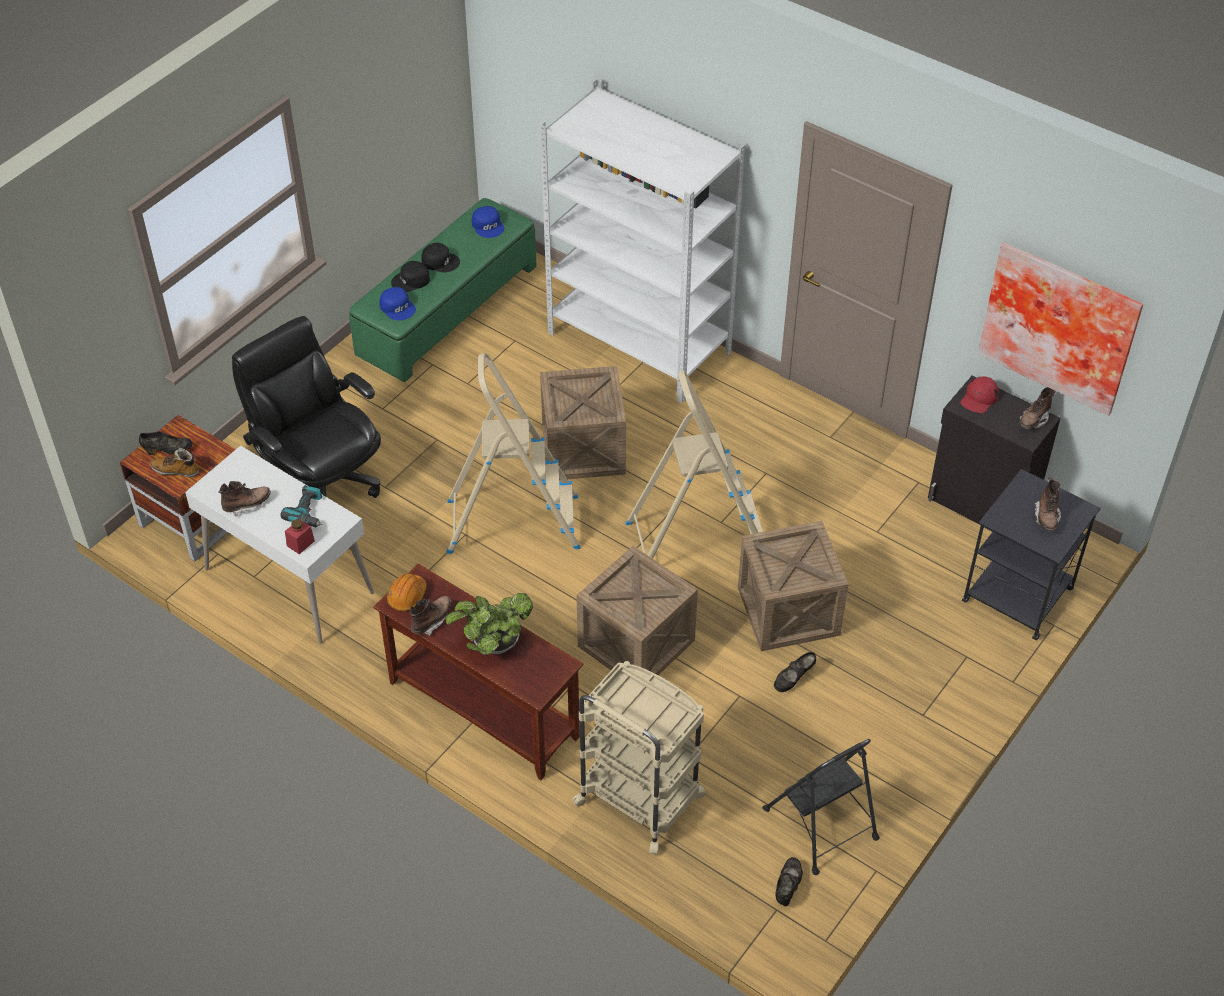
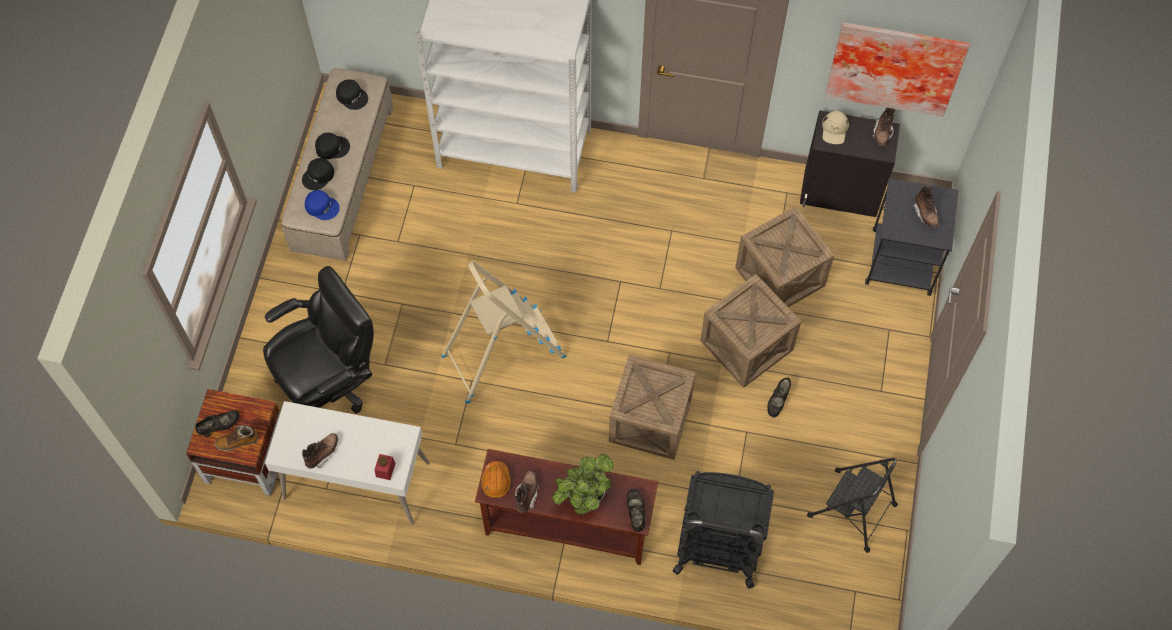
camera: 25 degrees left, 15 degrees up
black office chair [232,316,381,498] -> black office chair turned 120 degrees clockwise [263,266,374,414]
power drill [280,485,322,527] -> none
green bench [349,198,537,382] -> beige bench [281,68,393,261]
blue cap [472,206,504,238] -> black cap [336,79,368,110]
crate [540,366,626,480] -> crate moved to [735,206,834,307]
beige cart [572,661,706,854] -> black cart [673,471,774,589]
beige step ladder [625,370,763,559] -> none
black shoe [776,857,803,906] -> black shoe moved to [627,489,645,532]
red cap [960,377,999,413] -> beige cap [822,111,849,144]

